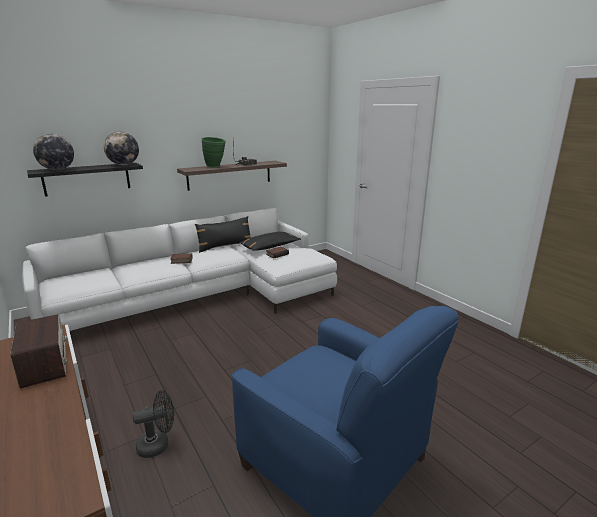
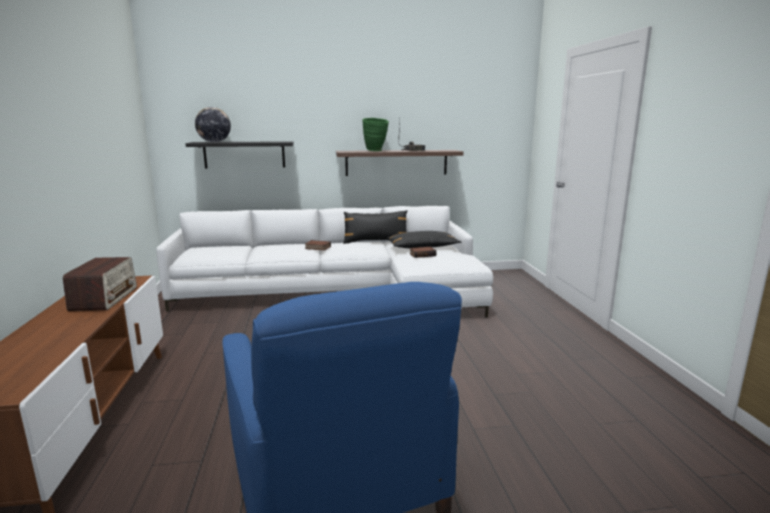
camera: 25 degrees right, 5 degrees down
globe [104,132,139,165] -> none
black fan [133,390,174,458] -> none

